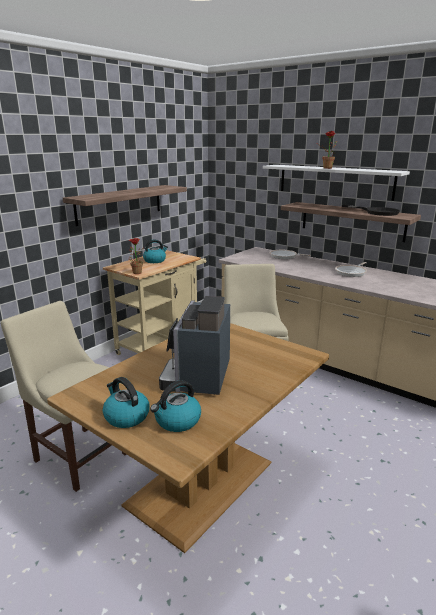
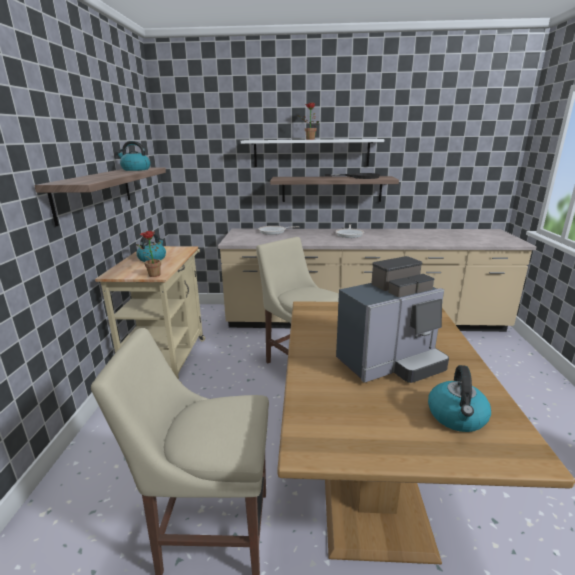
camera: 35 degrees left, 0 degrees up
kettle [103,377,150,428] -> kettle moved to [117,141,150,171]
coffee machine [159,296,230,395] -> coffee machine turned 90 degrees counterclockwise [336,256,449,383]

